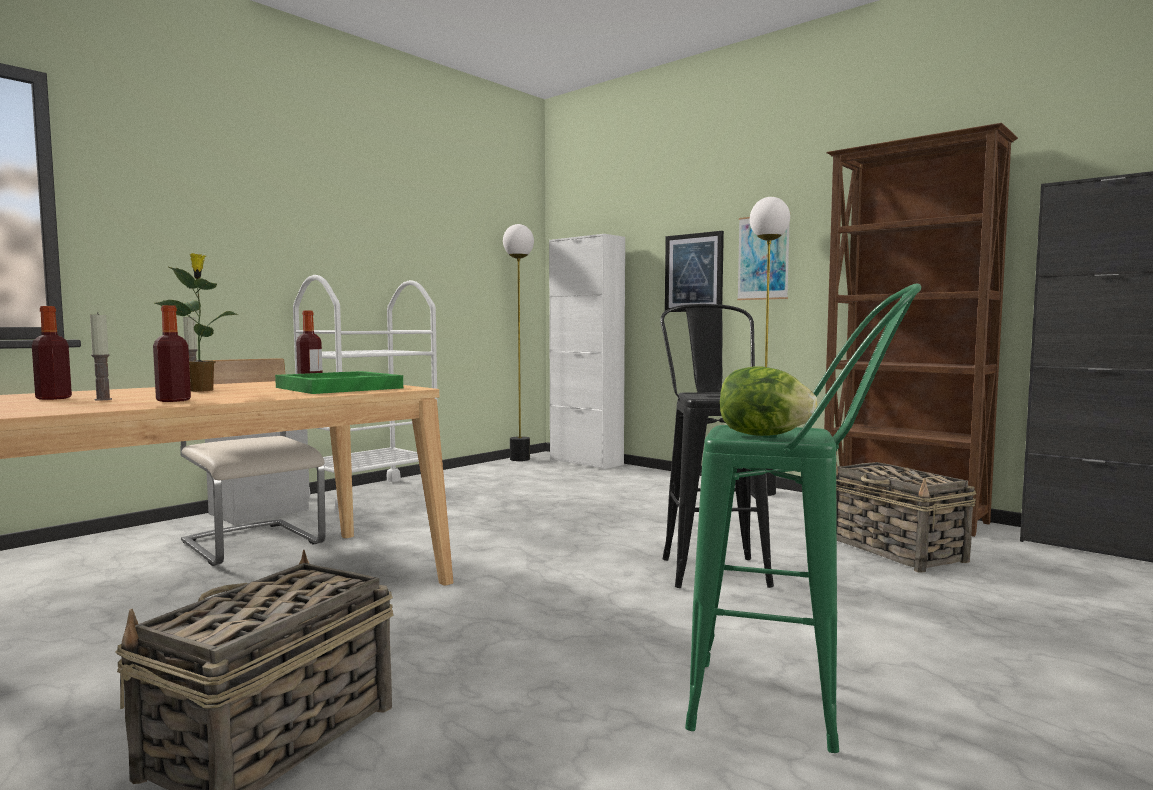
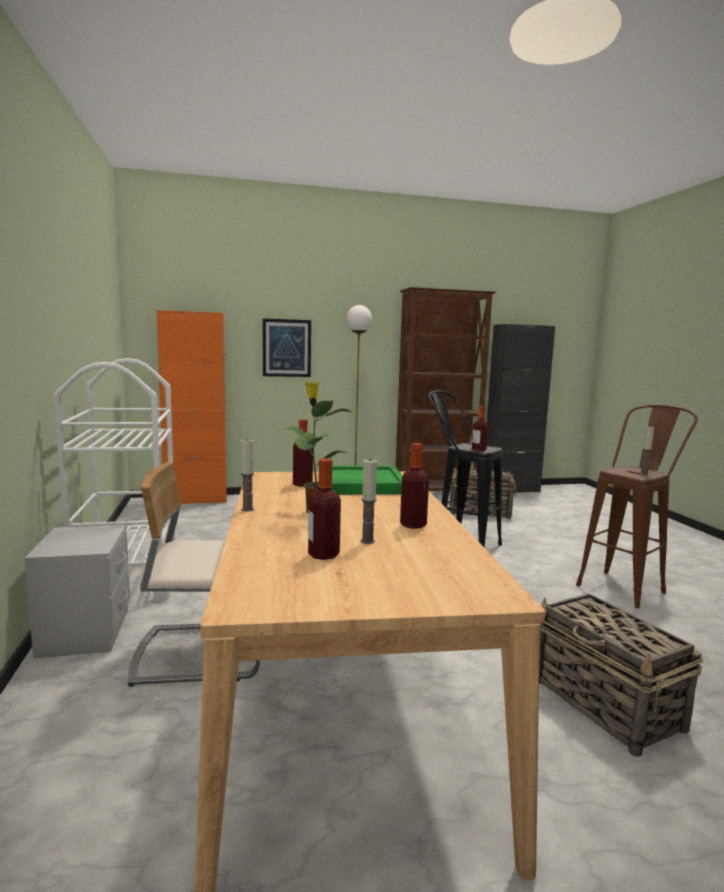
camera: 55 degrees left, 5 degrees up
floor lamp [503,224,534,461] -> none
white cabinet [549,234,625,469] -> orange cabinet [157,310,227,504]
green stool [685,283,921,753] -> brown stool [576,405,698,608]
lettuce [720,367,817,436] -> candle [640,426,654,475]
picture [737,217,790,300] -> none
none -> bottle [472,406,488,452]

